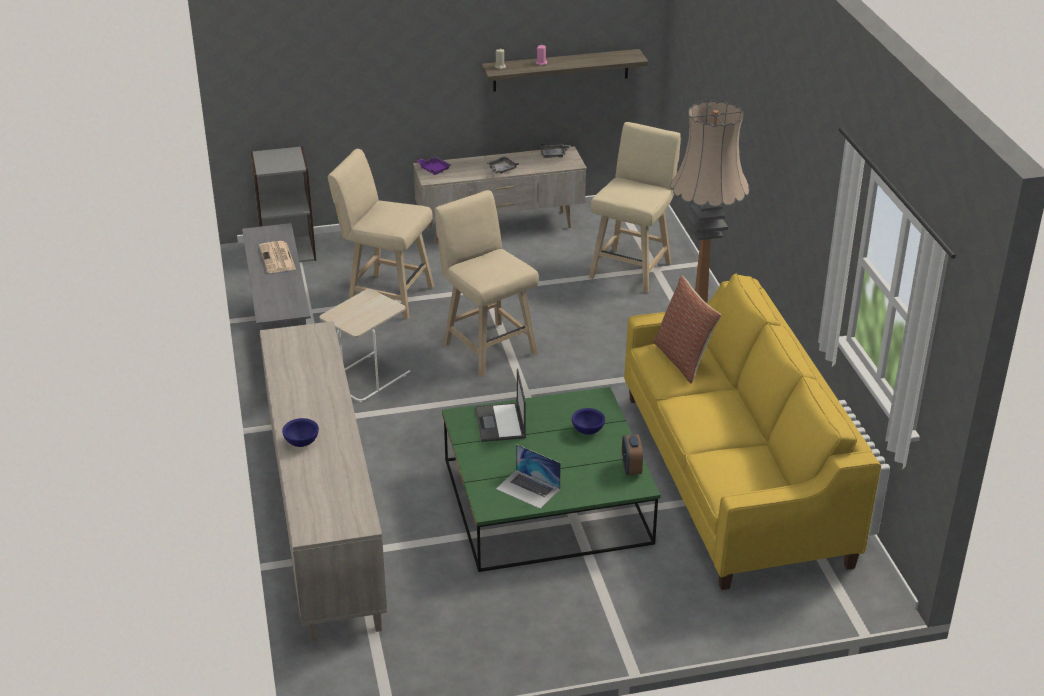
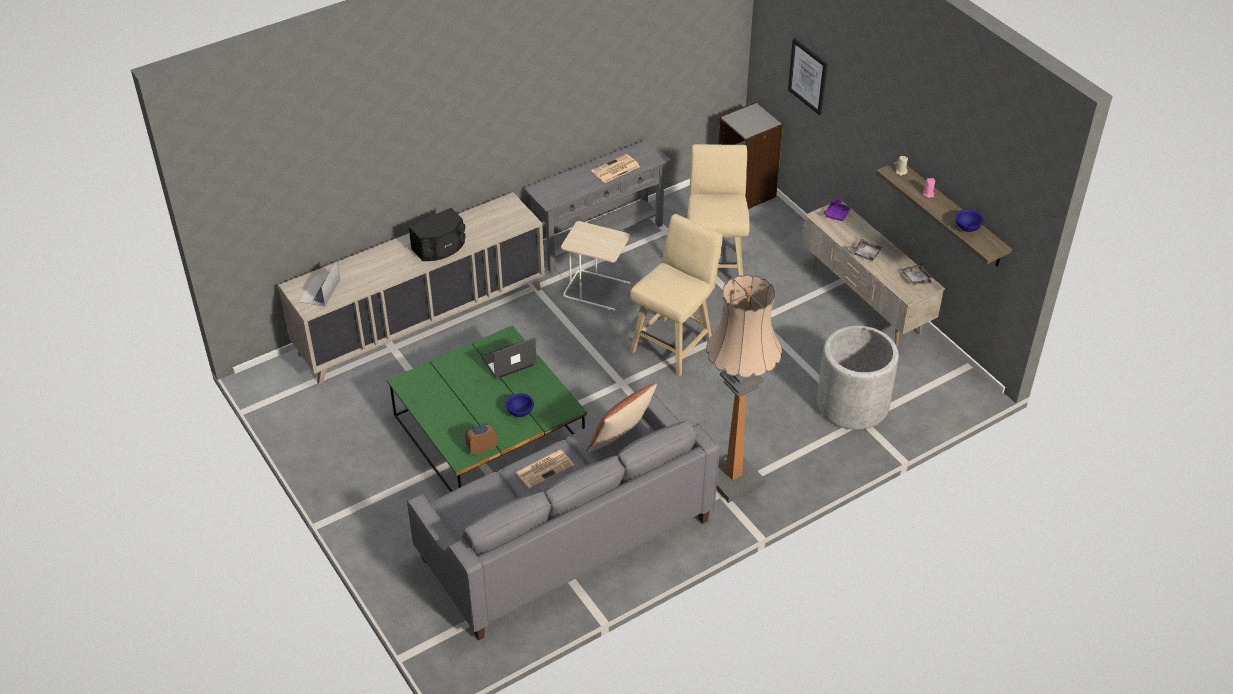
camera: 70 degrees right, 10 degrees up
blue bowl [282,418,319,447] -> blue bowl moved to [955,209,984,232]
laptop [496,444,561,509] -> laptop moved to [299,261,340,307]
beige stool [589,122,681,293] -> grey planter [817,325,899,430]
yellow sofa [624,274,881,590] -> grey sofa [407,393,720,640]
none -> black speaker [408,208,466,261]
none -> newspaper [516,450,574,489]
none -> picture [788,38,828,116]

